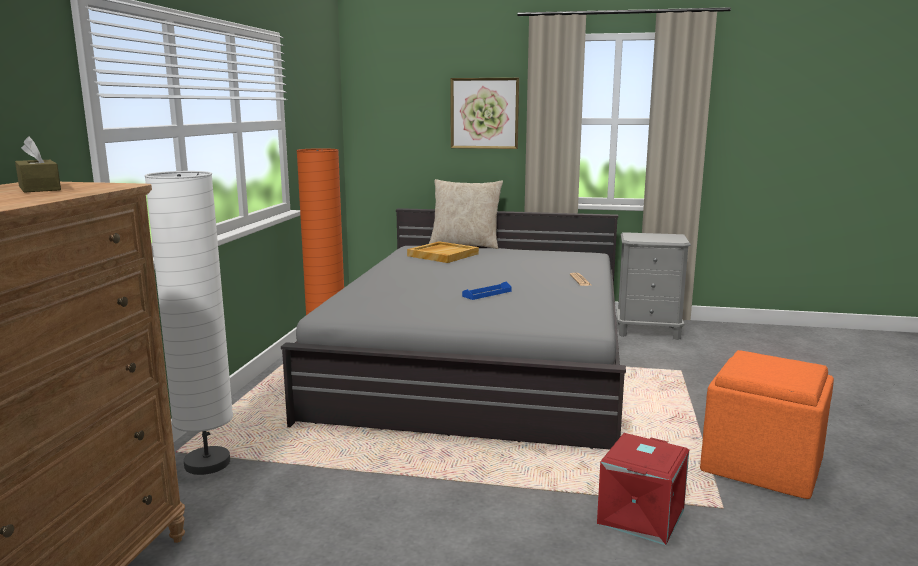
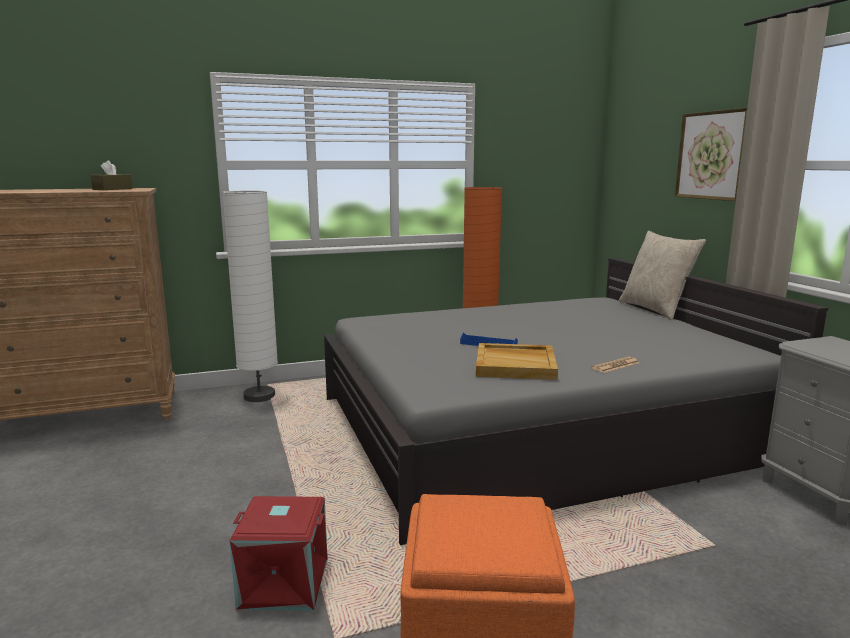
camera: 60 degrees right, 0 degrees up
beige tray [407,241,479,263] -> beige tray moved to [476,343,558,380]

